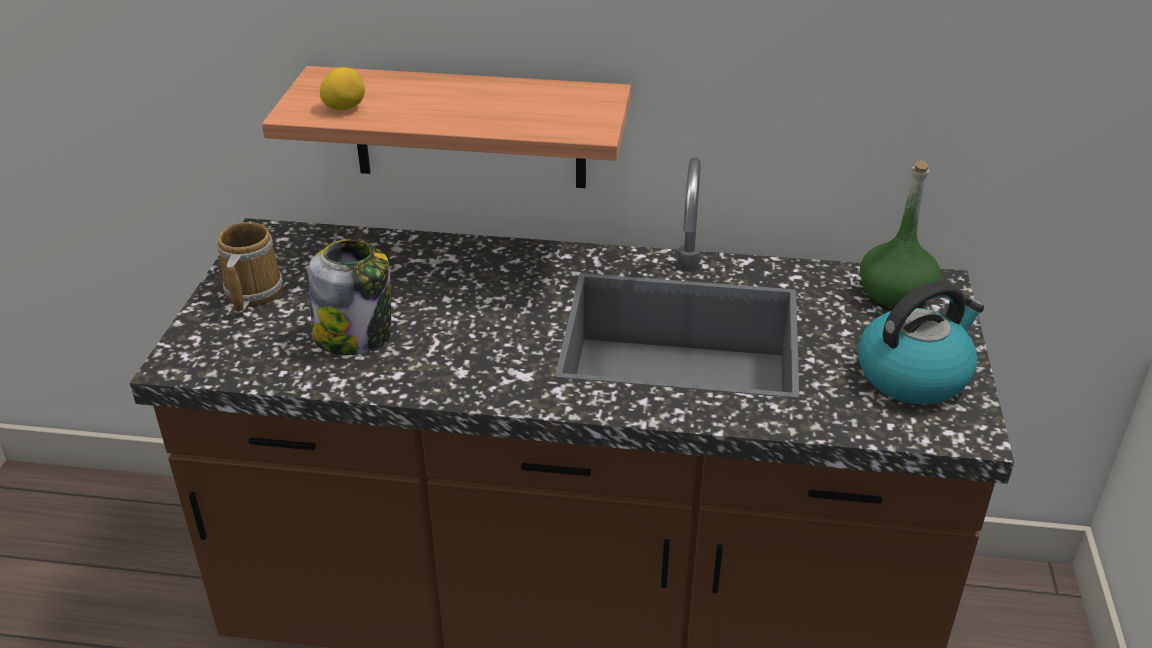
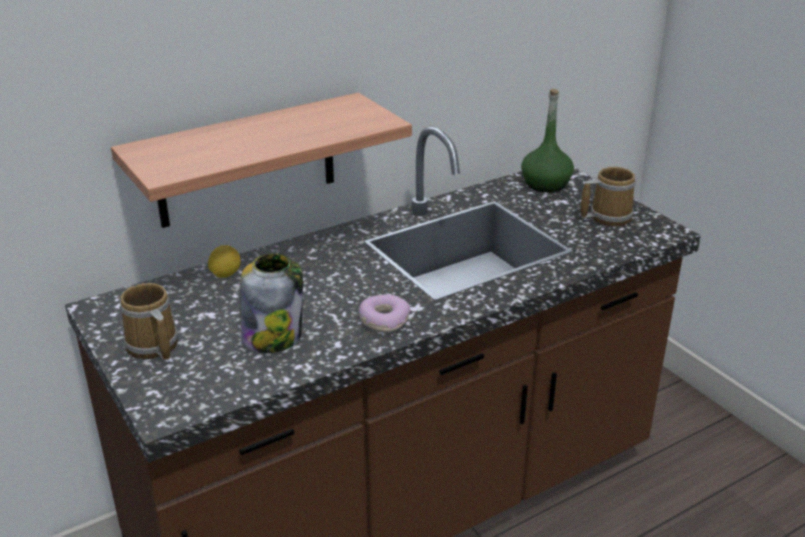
camera: 40 degrees left, 5 degrees down
lemon [320,67,365,110] -> lemon moved to [208,245,241,278]
kettle [858,281,984,404] -> mug [581,167,636,226]
none -> donut [358,294,410,333]

